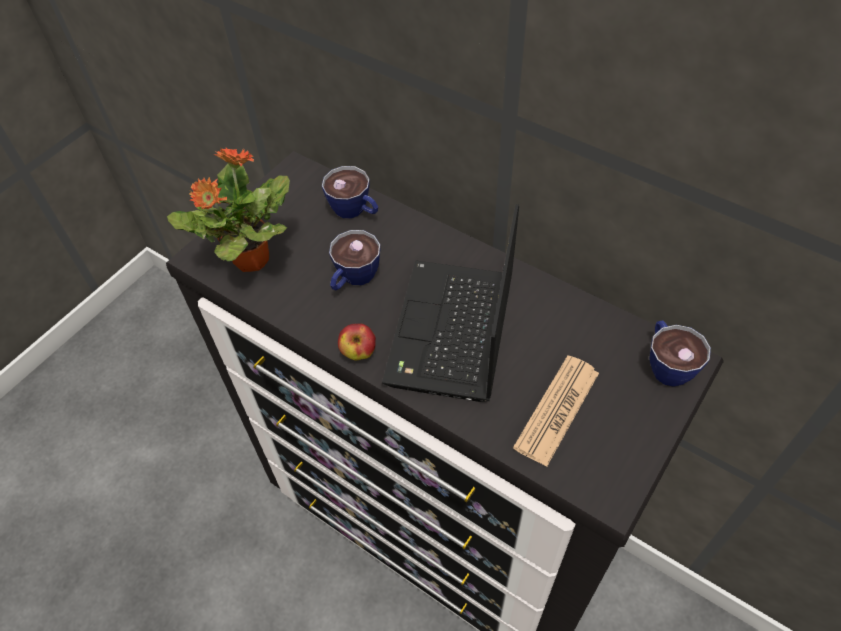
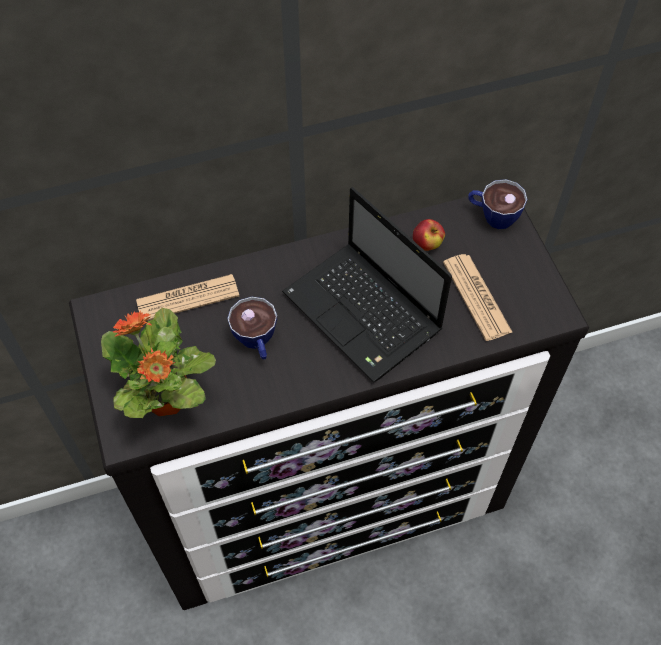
camera: 55 degrees left, 5 degrees up
cup [322,166,378,219] -> newspaper [136,274,239,321]
apple [338,323,376,361] -> apple moved to [413,219,445,251]

